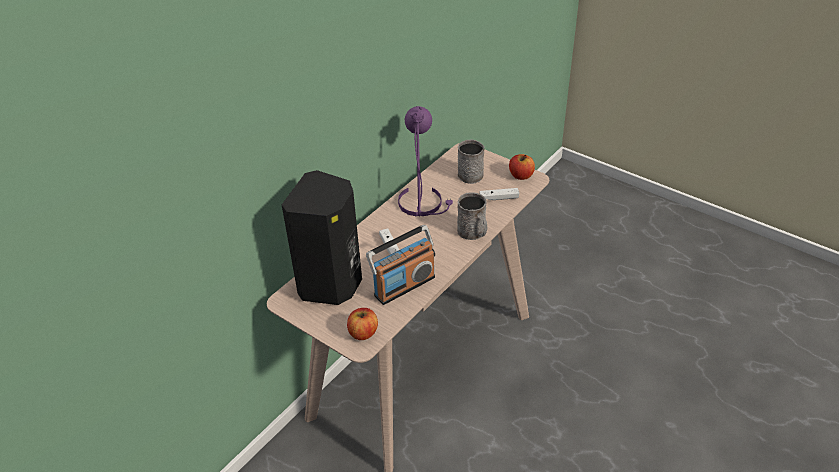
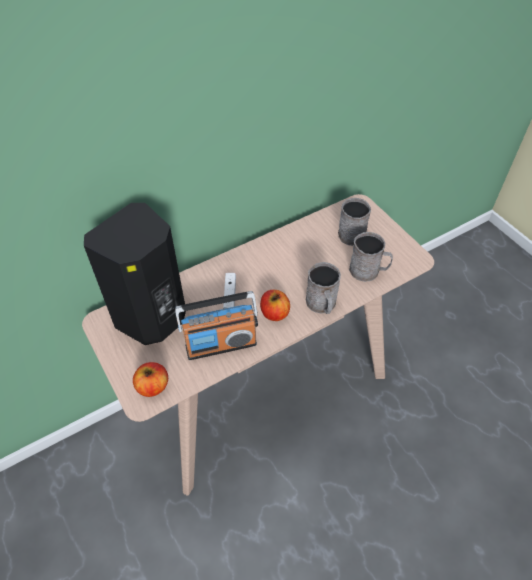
camera: 20 degrees right, 10 degrees up
purple table lamp [398,106,453,217] -> none
white game controller [479,188,519,200] -> grey mug [349,232,393,282]
apple [509,154,535,180] -> apple moved to [260,290,290,321]

